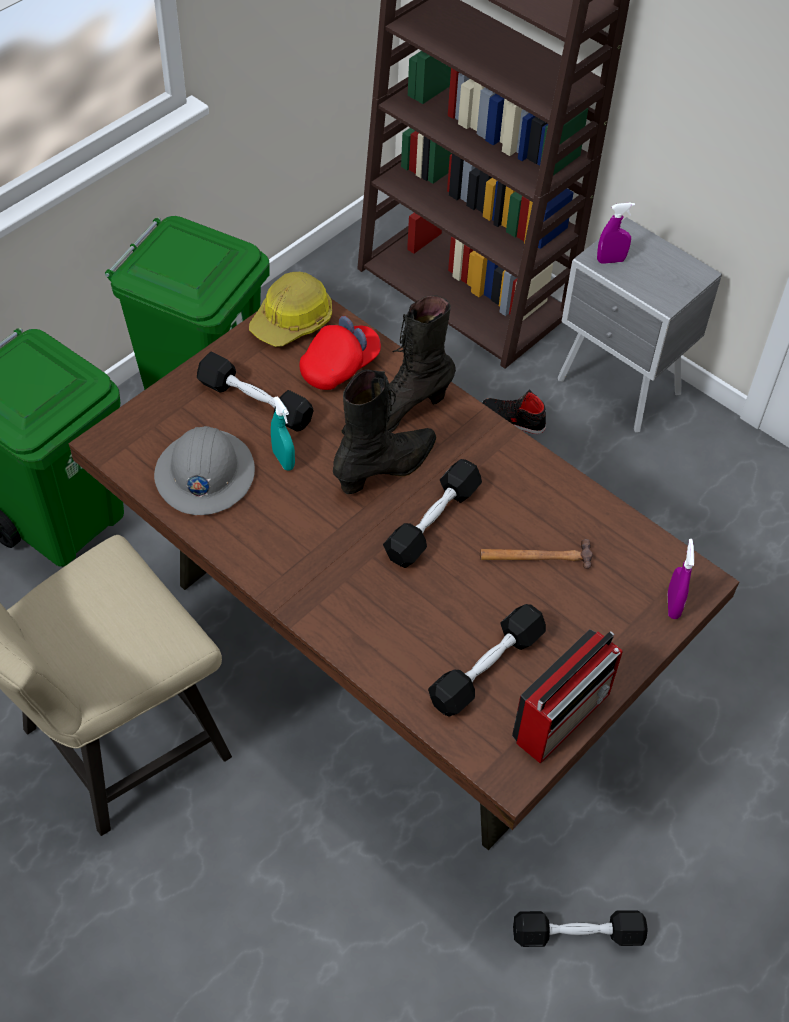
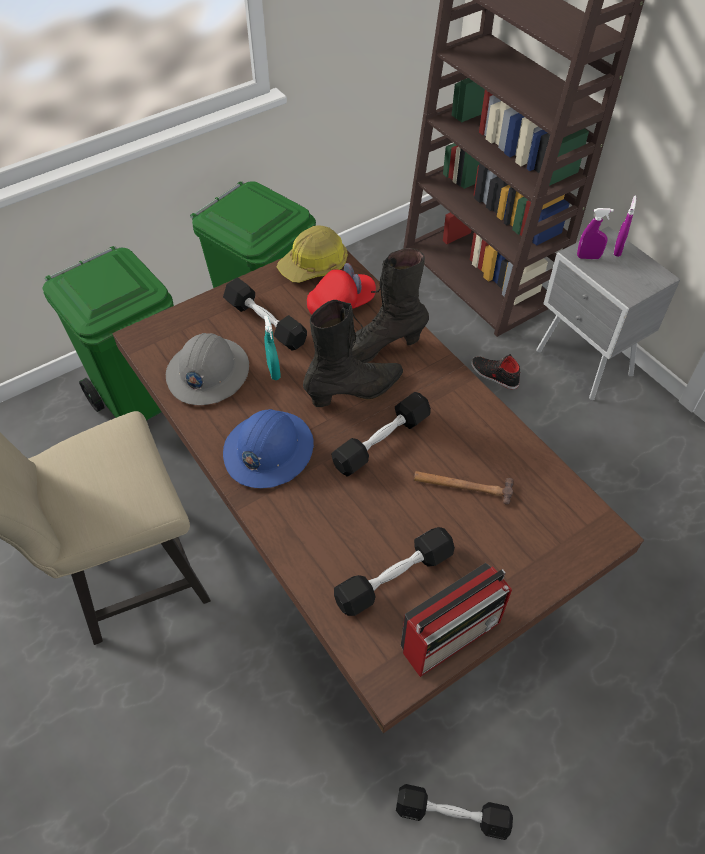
camera: 15 degrees right, 0 degrees up
purple spray bottle [668,539,694,619] -> purple spray bottle moved to [614,196,636,257]
none -> blue hard hat [223,409,314,488]

